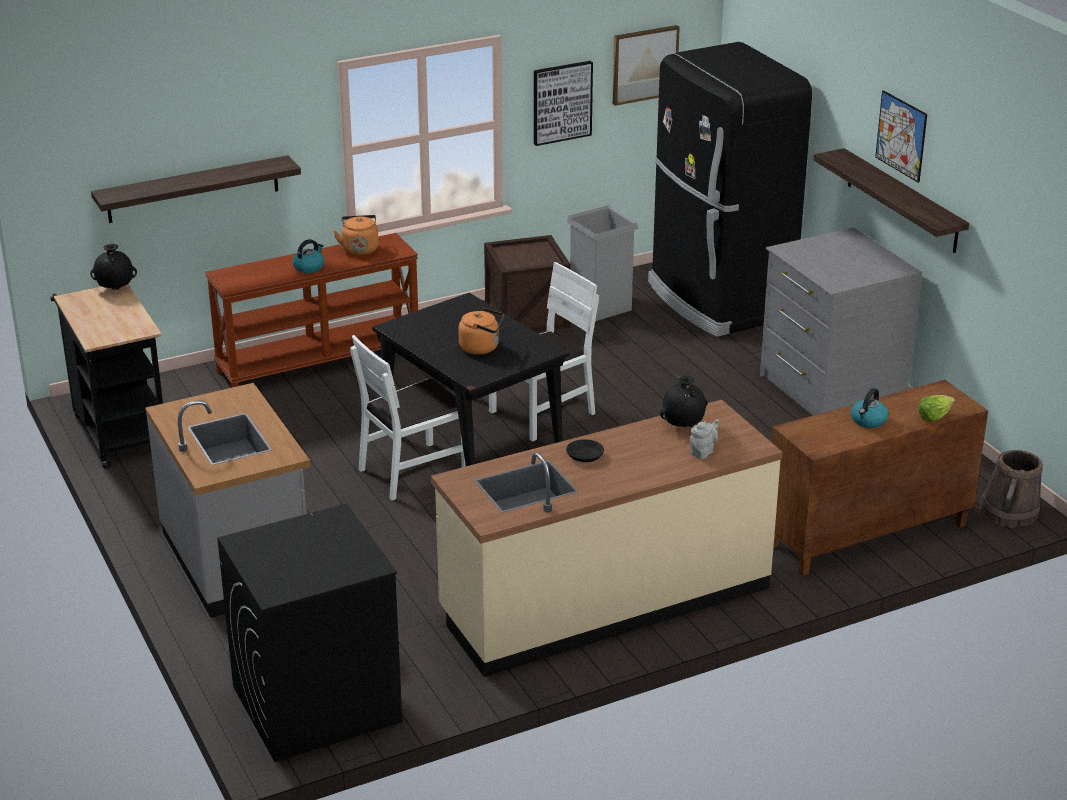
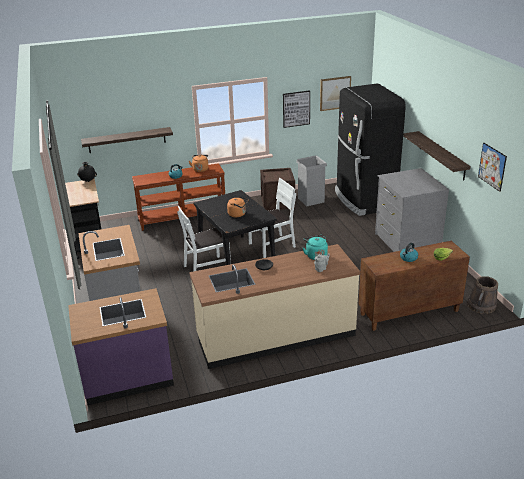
camera: 10 degrees right, 0 degrees up
black washing machine [217,503,402,762] -> purple counter [68,288,174,405]
black vase [660,375,708,427] -> turquoise kettle [303,235,328,260]
picture [875,90,927,183] -> picture moved to [478,143,507,192]

